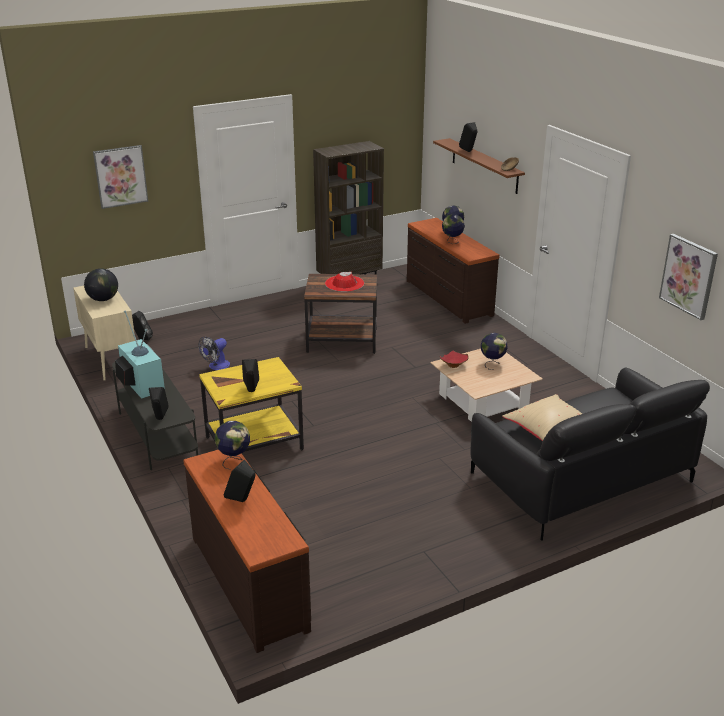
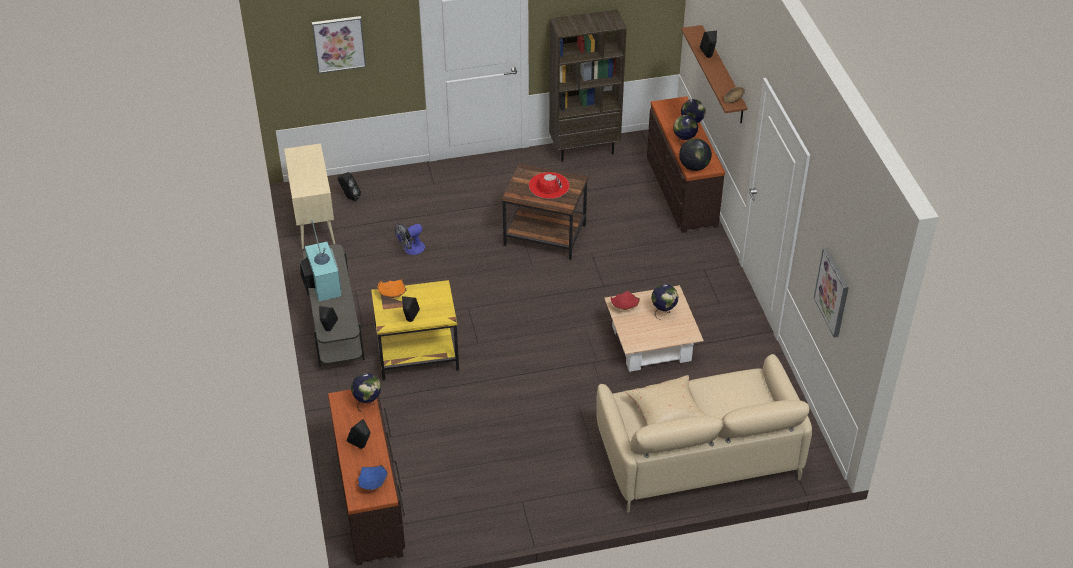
camera: 15 degrees right, 15 degrees up
globe [84,268,118,301] -> globe moved to [679,138,712,171]
black sofa [471,368,710,541] -> beige sofa [596,354,812,513]
none -> blue bowl [358,465,388,490]
none -> orange bowl [378,280,407,298]

